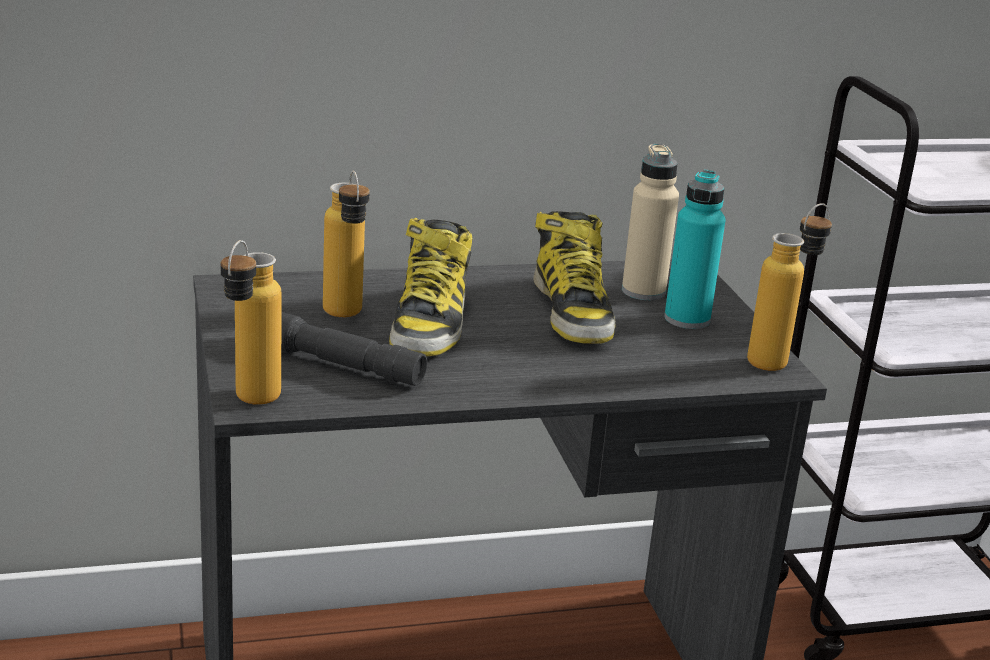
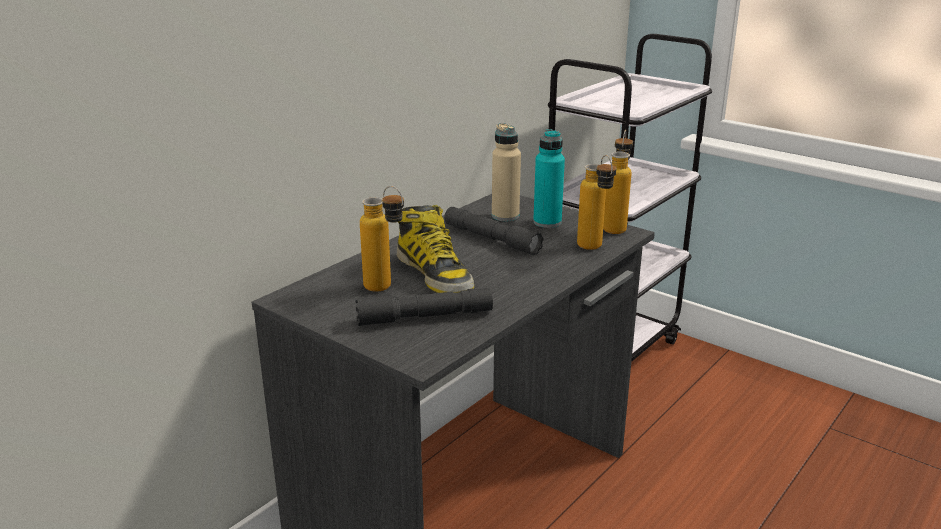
camera: 35 degrees left, 0 degrees up
bottle [220,240,282,404] -> bottle moved to [577,155,616,250]
boot [533,211,615,344] -> grey flashlight [444,207,544,255]

